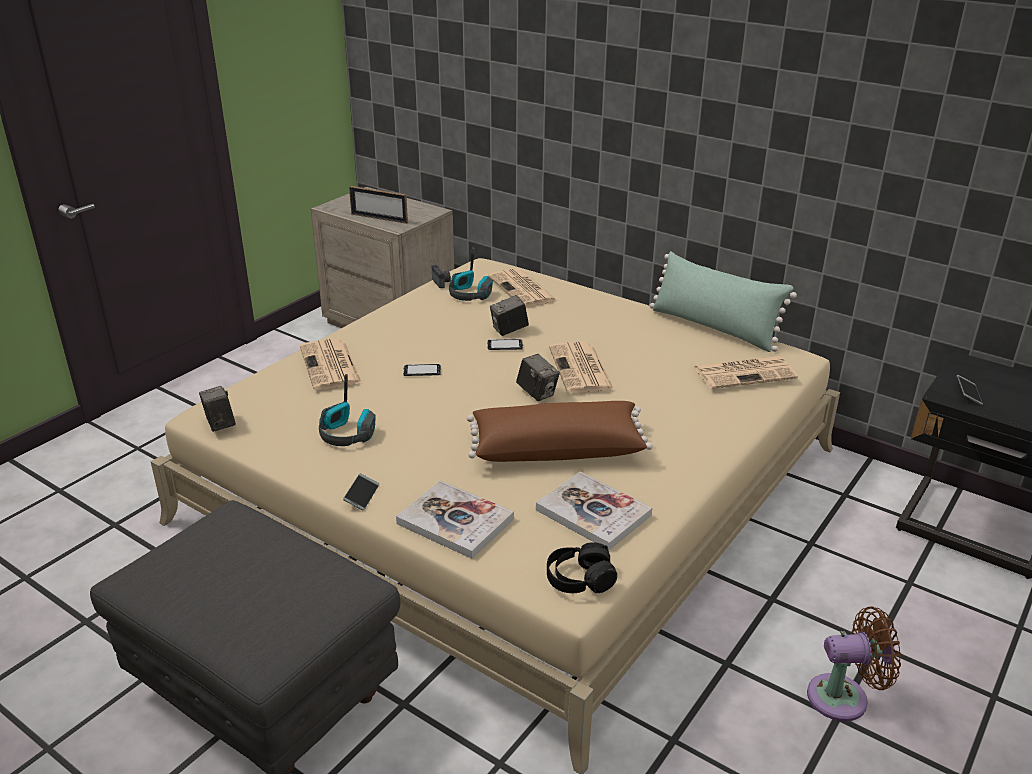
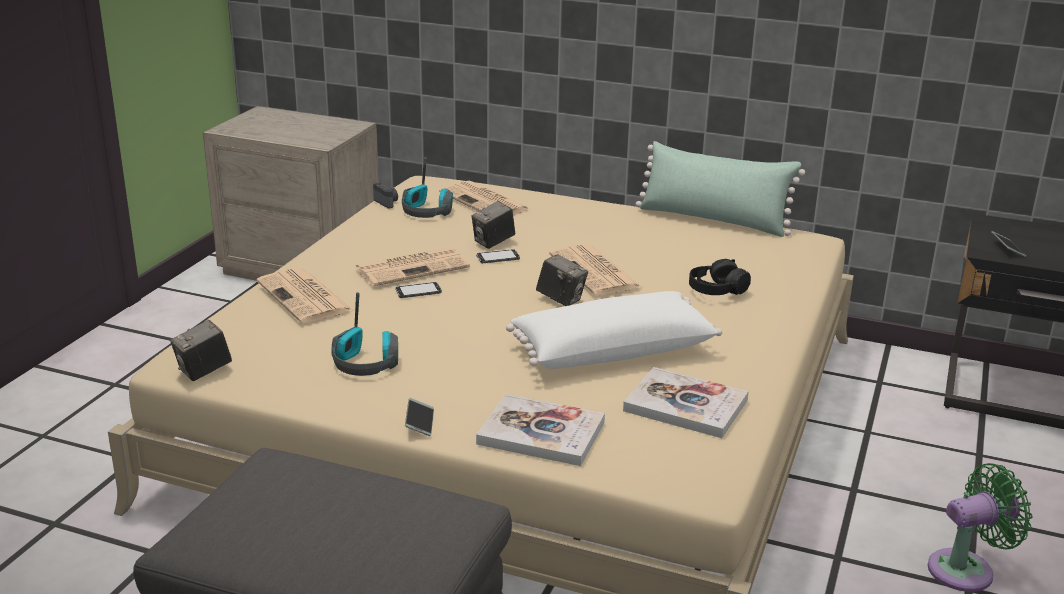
camera: 15 degrees left, 5 degrees down
camera [199,386,236,432] -> camera turned 90 degrees counterclockwise [170,320,232,381]
picture frame [349,186,408,224] -> none
brown pillow [467,401,653,462] -> white pillow [506,291,722,369]
black headphones [547,542,617,594] -> black headphones moved to [689,259,751,295]
newspaper [694,356,798,389] -> newspaper moved to [355,247,470,286]
brown fan [807,607,901,721] -> green fan [928,463,1032,592]

